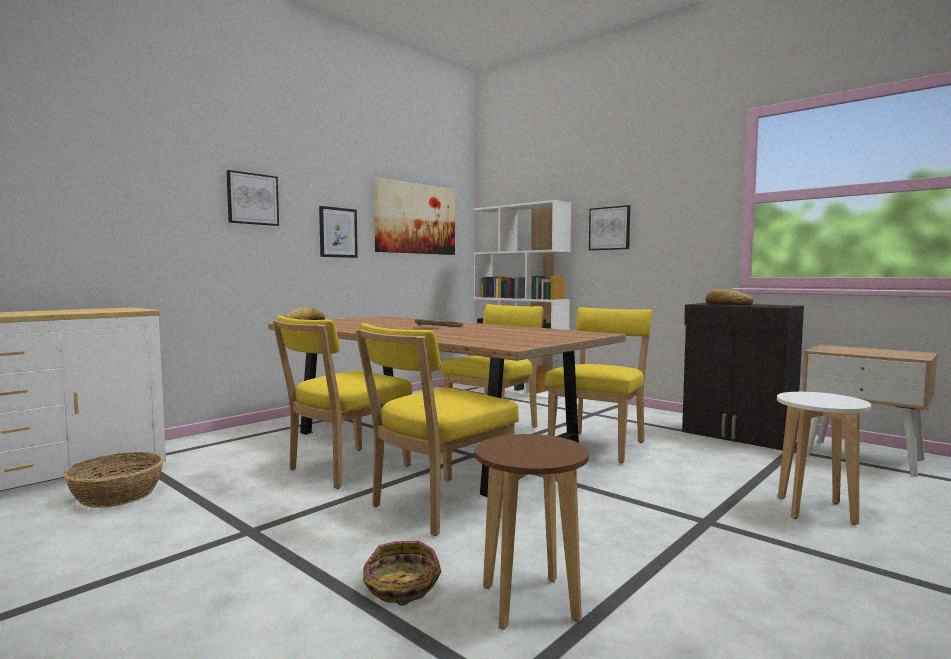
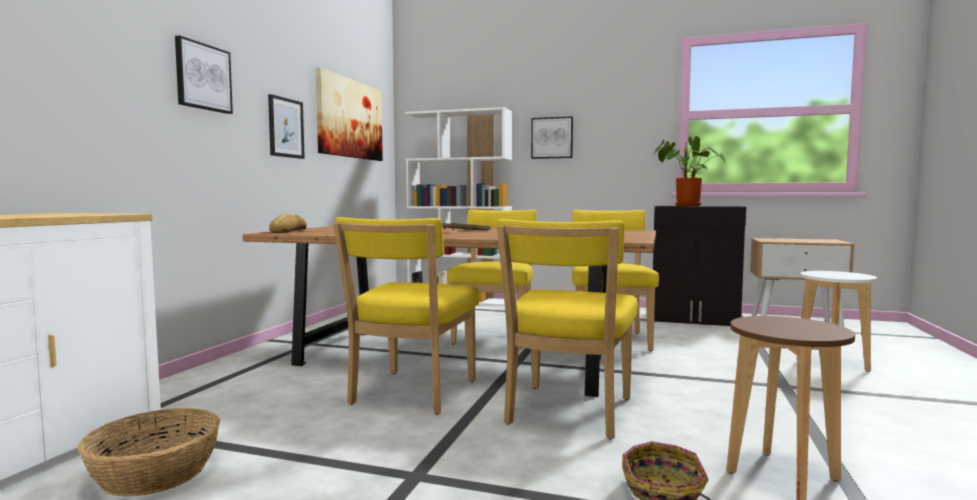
camera: 25 degrees left, 0 degrees up
bread [705,289,753,305] -> potted plant [654,136,725,206]

